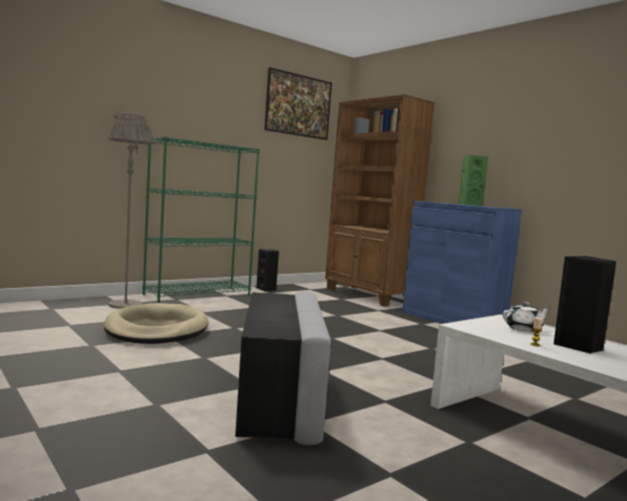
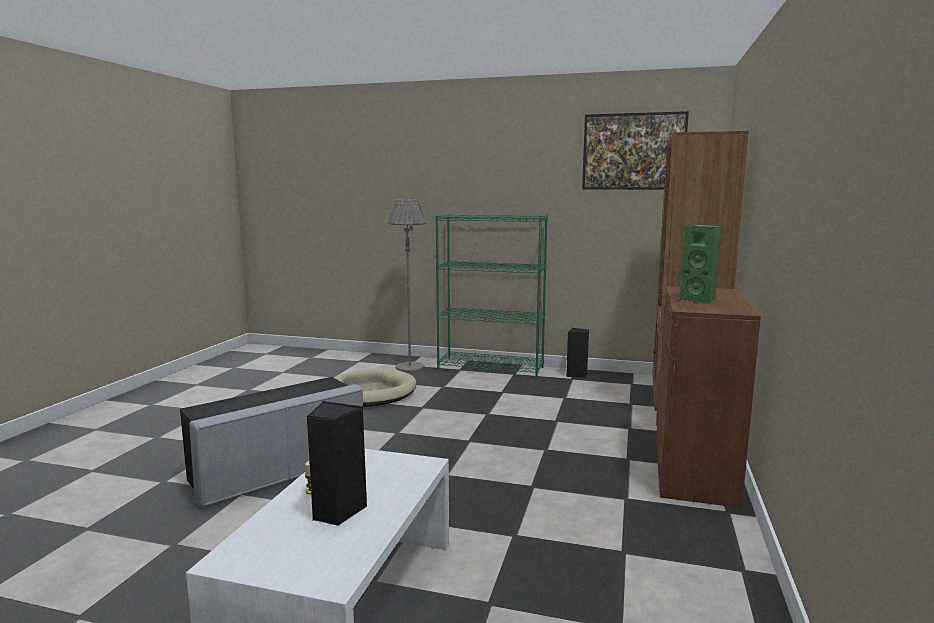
camera: 55 degrees right, 5 degrees up
blue cabinet [402,201,522,324] -> brown cabinet [656,286,761,508]
white teapot [502,302,551,332] -> none

